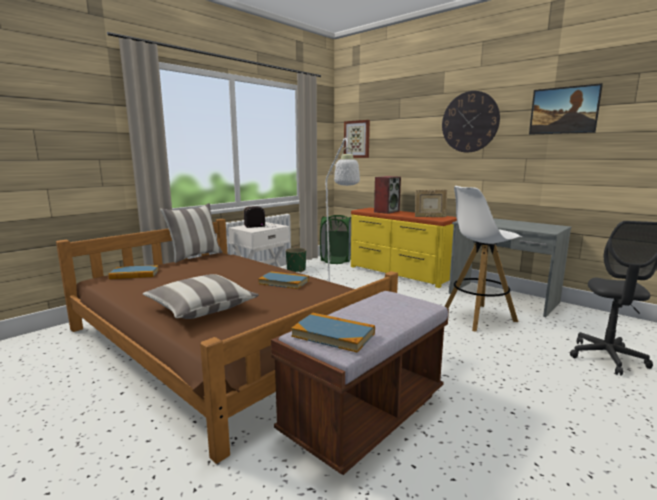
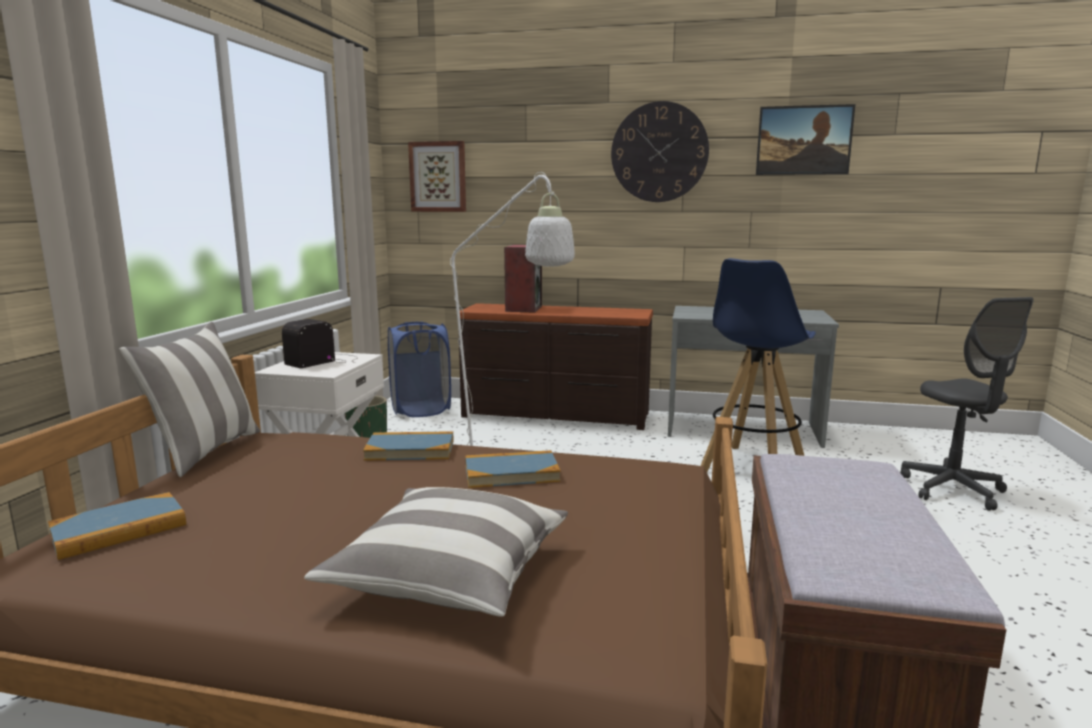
camera: 30 degrees left, 0 degrees up
book [291,313,375,353] -> book moved to [363,431,453,460]
green laundry basket [320,215,351,264] -> blue laundry basket [388,322,451,417]
yellow dresser [351,208,457,288] -> brown dresser [459,303,653,430]
picture frame [415,190,447,217] -> none
white stool [444,186,522,332] -> blue stool [700,258,816,472]

